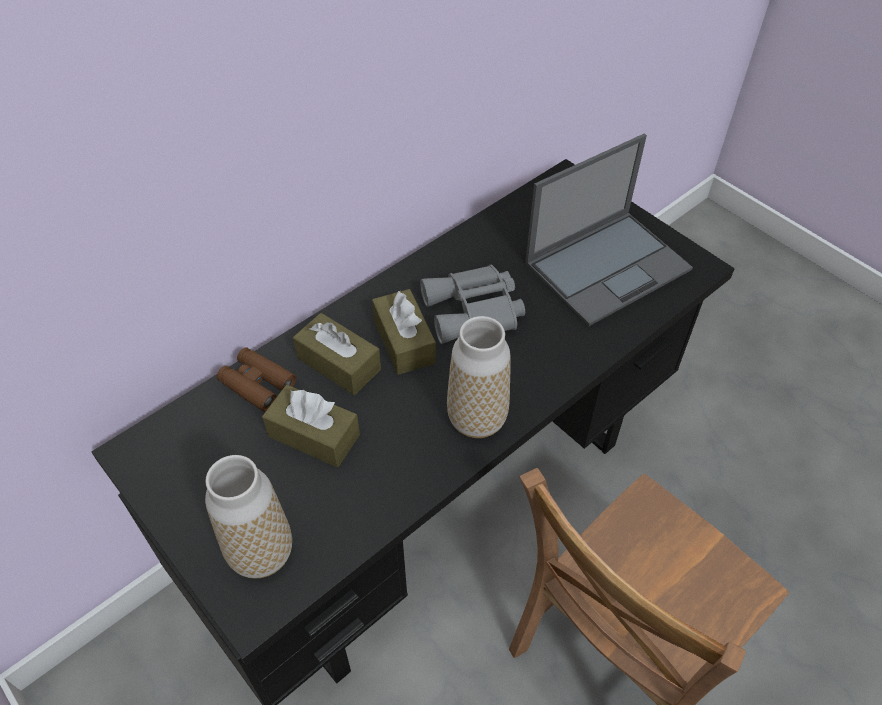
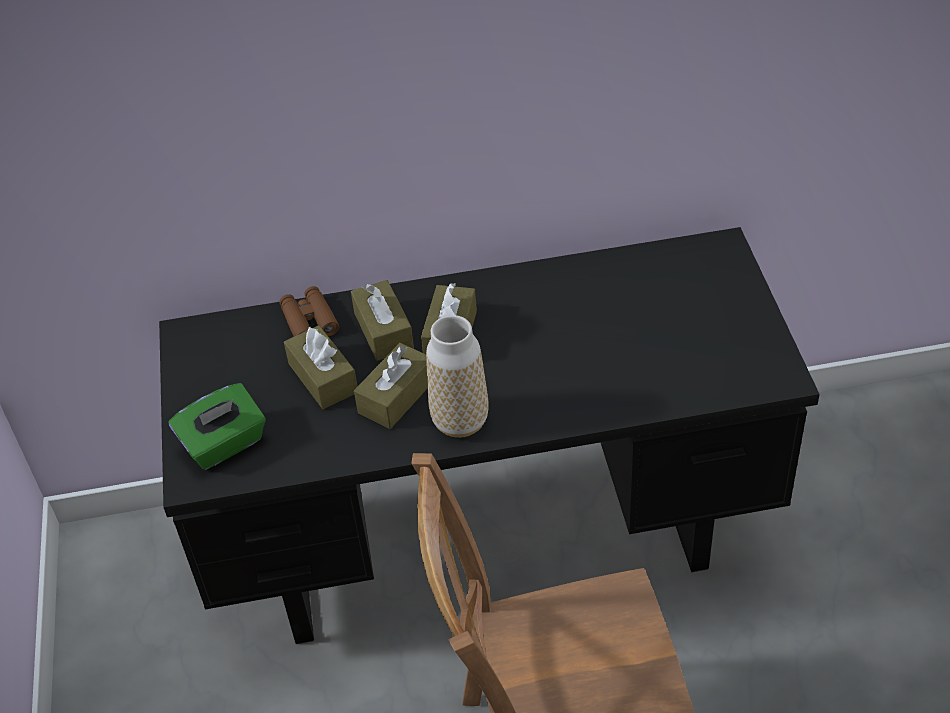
camera: 35 degrees right, 5 degrees down
vase [205,455,292,579] -> green tissue box [168,383,266,470]
grey binoculars [420,265,525,344] -> none
laptop [525,134,693,326] -> none
none -> brown tissue box [354,343,428,429]

